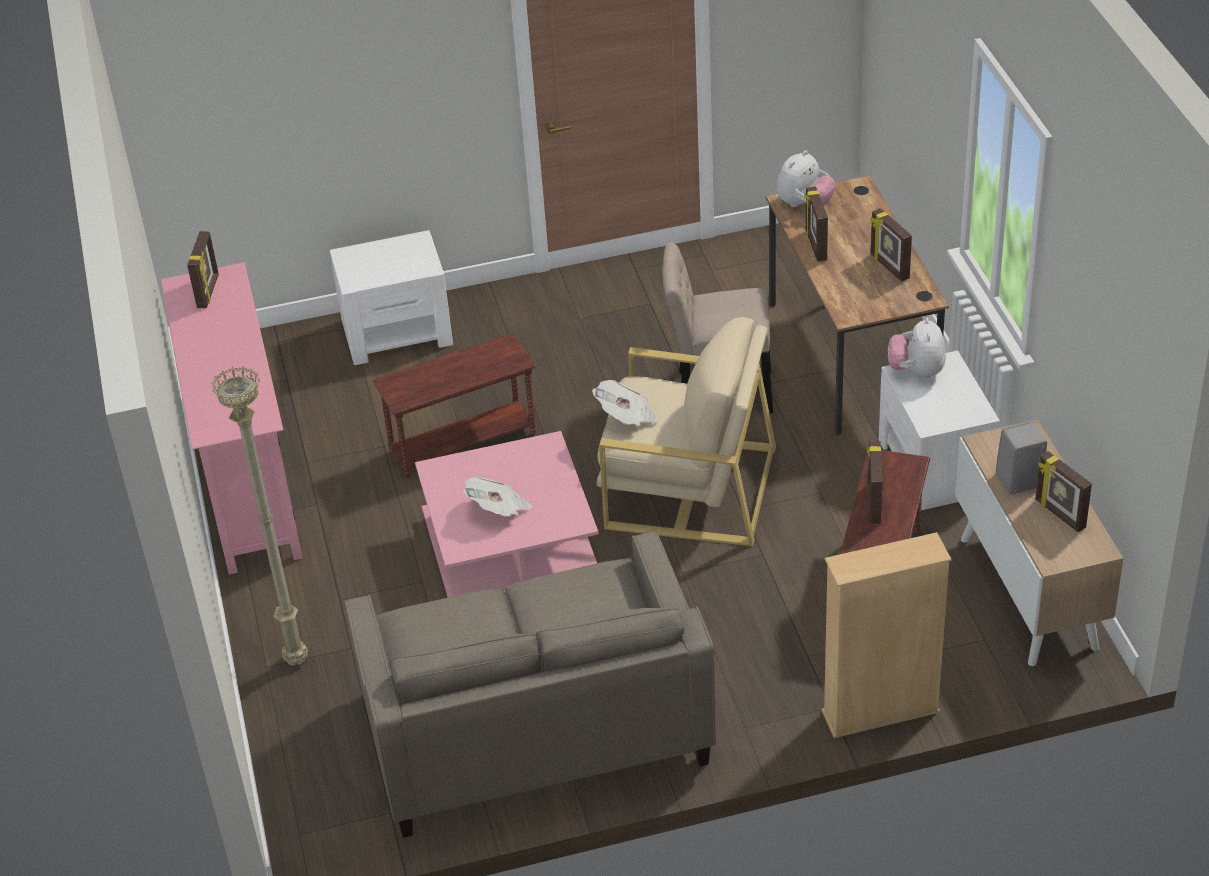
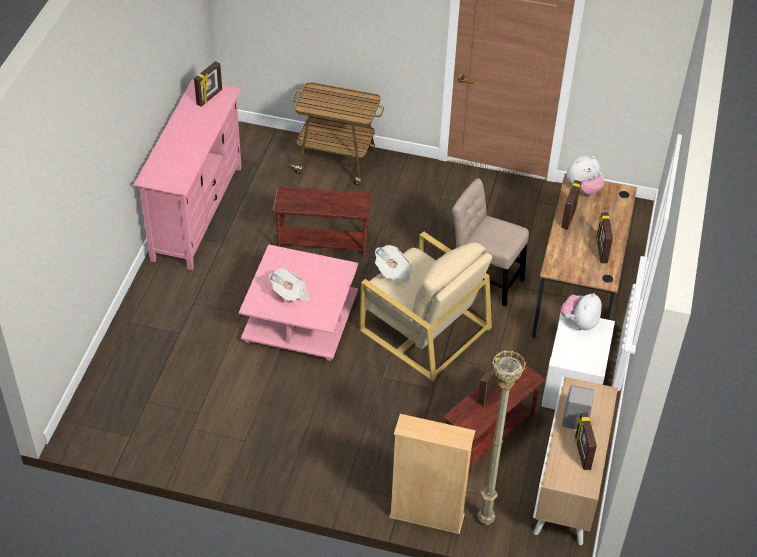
camera: 25 degrees right, 5 degrees up
beige floor lamp [211,366,308,666] -> beige floor lamp moved to [478,351,526,525]
white nightstand [330,230,453,365] -> cart [291,82,384,185]
beige sofa [344,531,716,838] -> none

